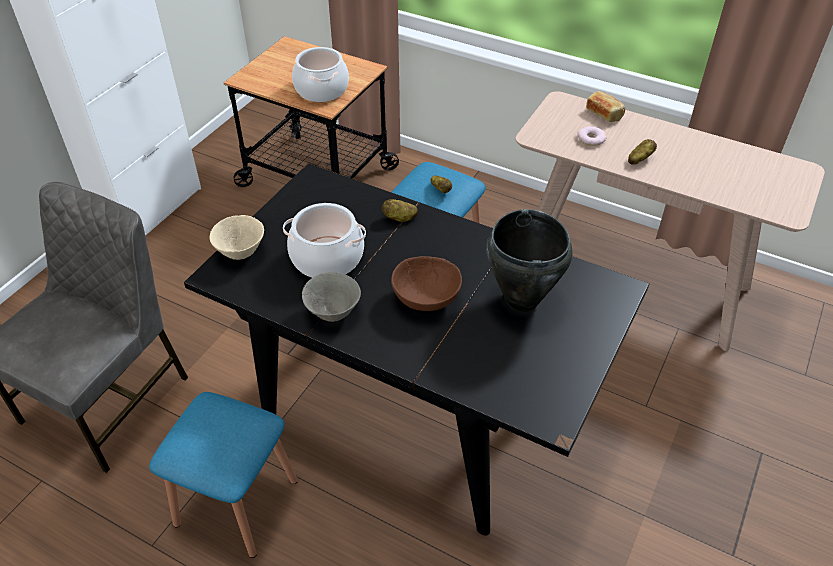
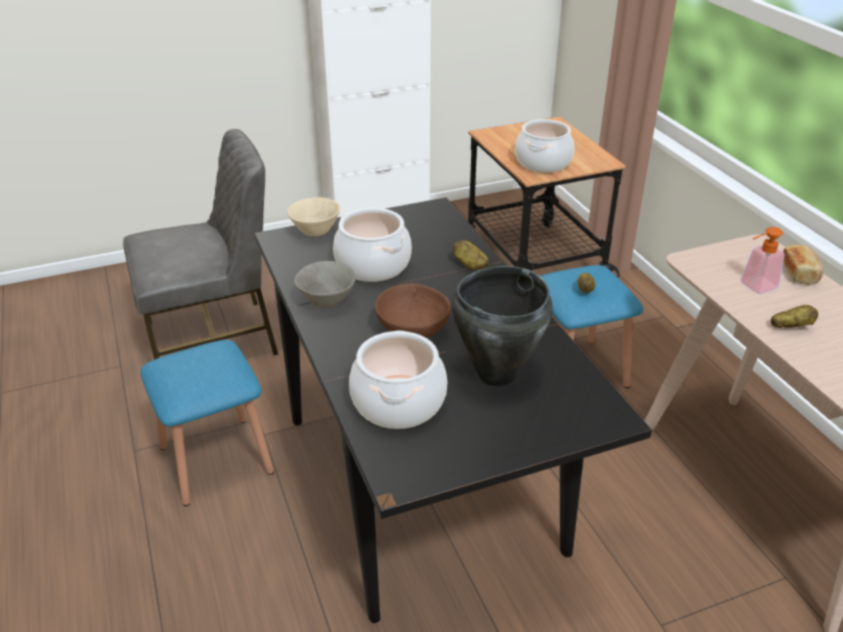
camera: 40 degrees right, 10 degrees down
donut [577,126,607,146] -> soap dispenser [741,227,785,294]
none -> cooking pot [349,330,447,429]

